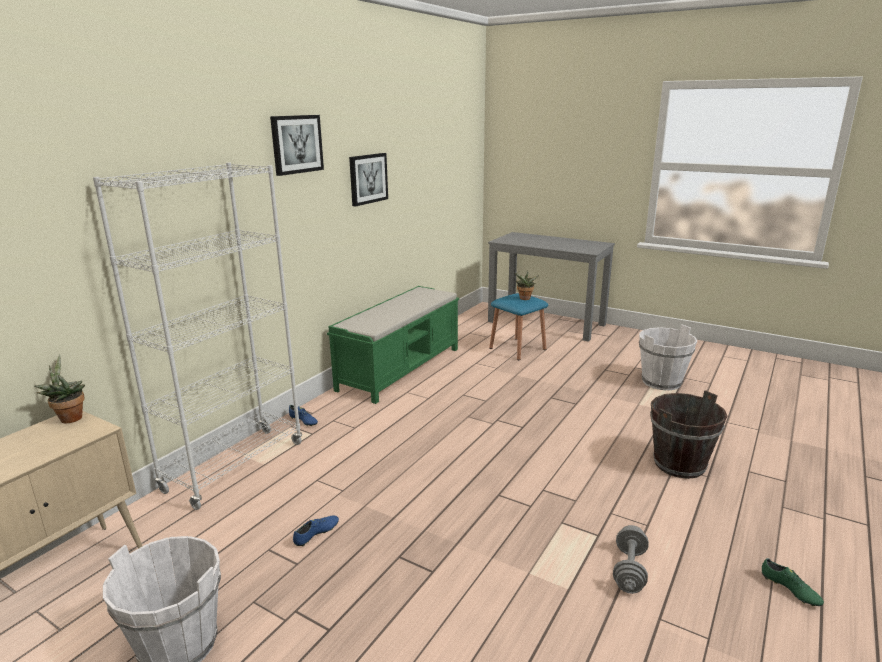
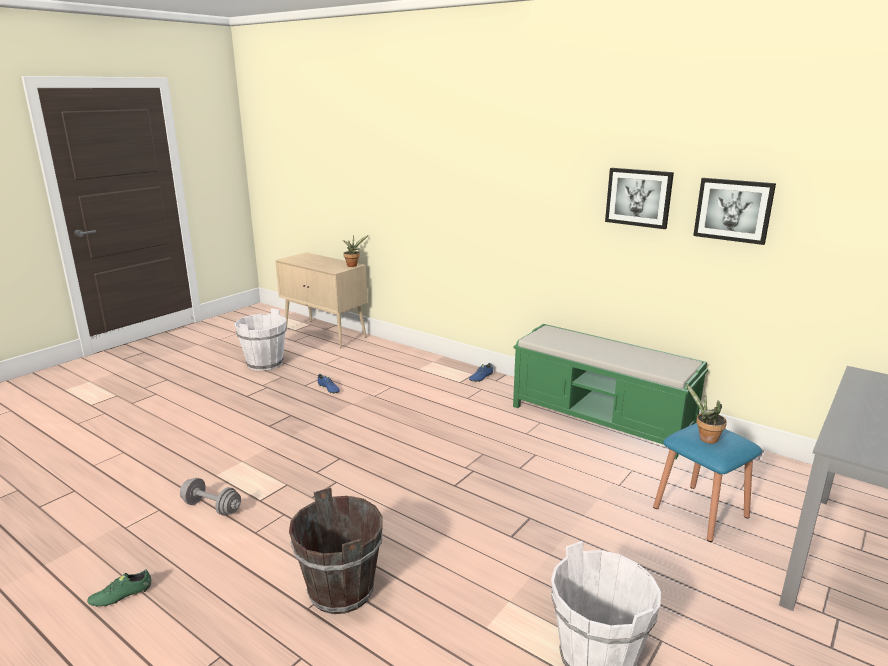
camera: 95 degrees right, 0 degrees up
white bookcase [93,163,302,510] -> none
picture [270,115,324,176] -> picture moved to [693,178,776,245]

